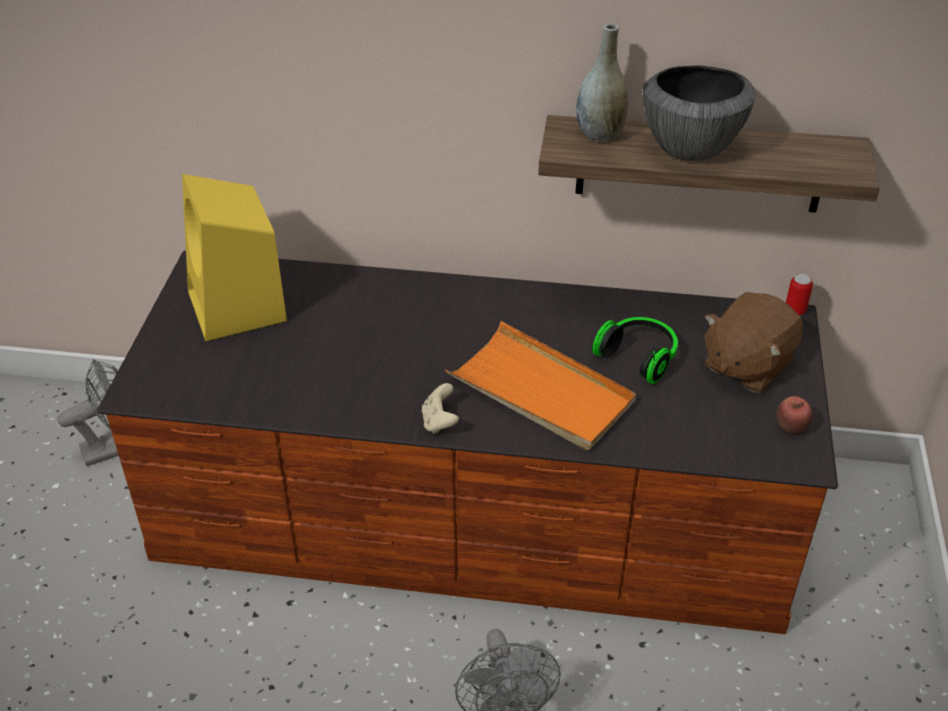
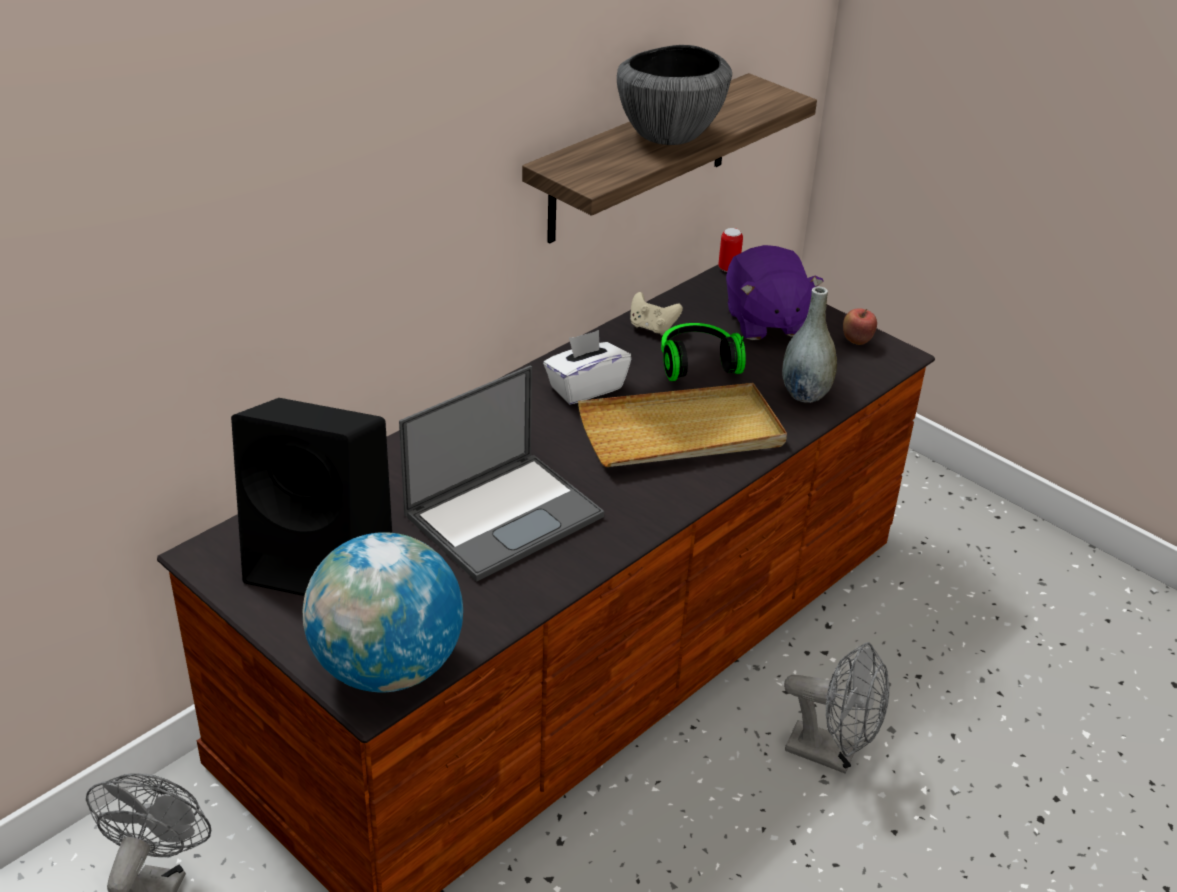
camera: 55 degrees left, 5 degrees down
yellow speaker [182,174,287,341] -> black speaker [231,398,392,596]
beige game controller [422,383,459,434] -> beige game controller moved to [630,292,683,336]
orange tray [445,321,636,450] -> beige tray [578,383,787,467]
grey vase [576,23,629,142] -> grey vase moved to [782,286,837,403]
brown plush toy [705,292,803,393] -> purple plush toy [726,245,824,340]
none -> globe [303,532,463,692]
none -> laptop [399,365,604,582]
none -> white tissue box [543,330,631,404]

